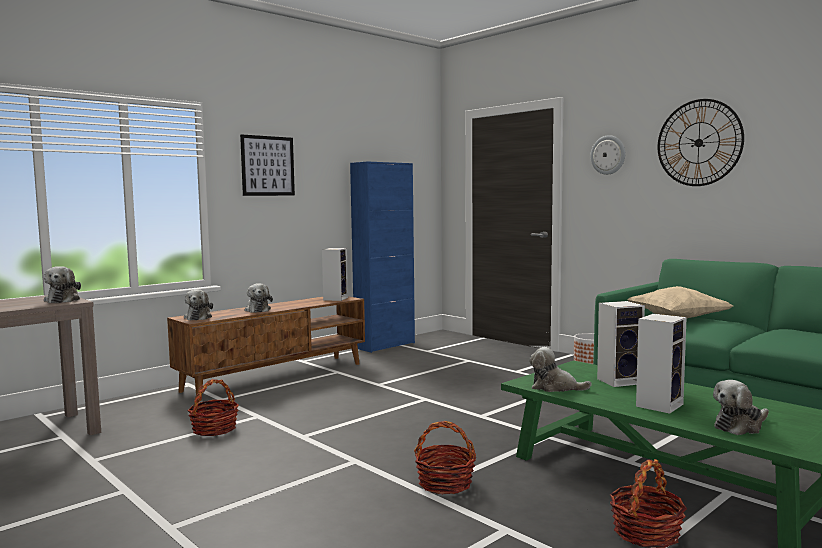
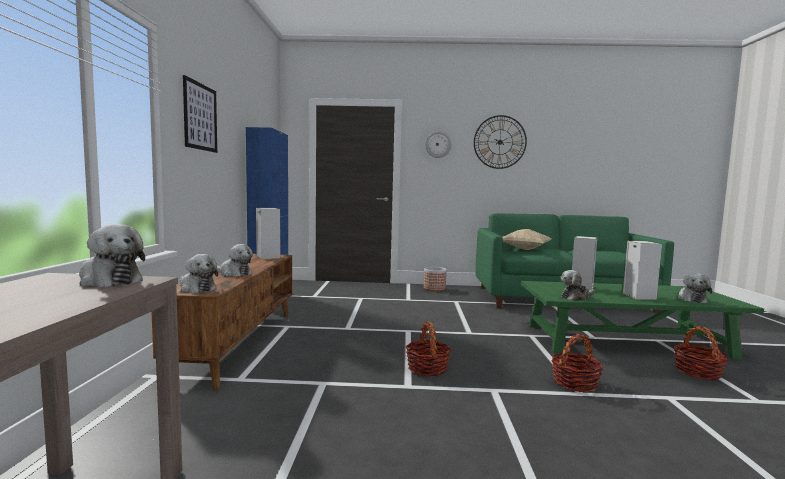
camera: 45 degrees left, 0 degrees up
basket [187,379,239,436] -> basket moved to [405,322,451,376]

